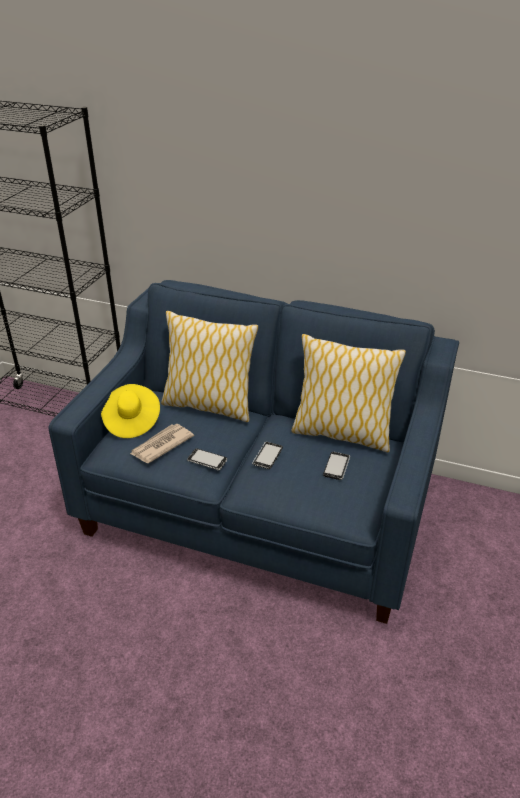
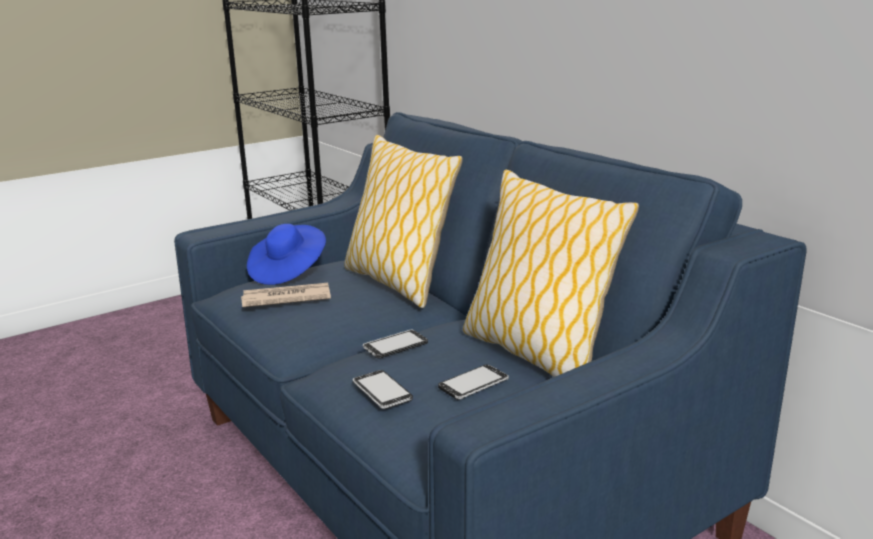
camera: 35 degrees right, 15 degrees down
yellow hat [101,384,160,438] -> blue hat [247,224,326,285]
phone [187,448,227,470] -> phone moved to [353,370,413,409]

